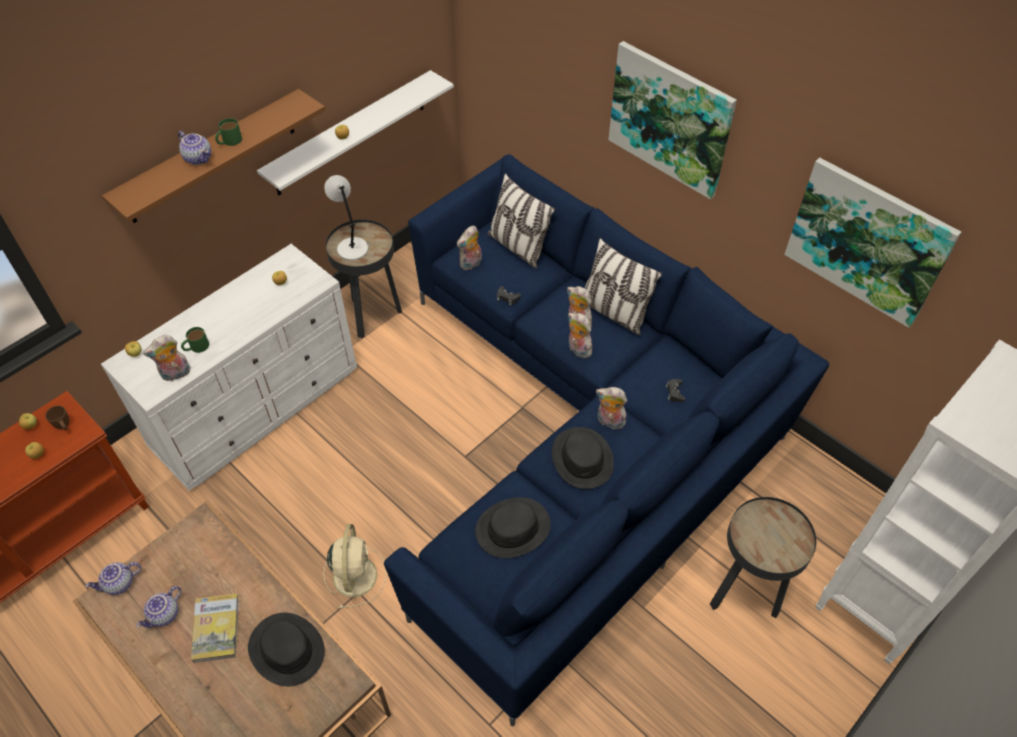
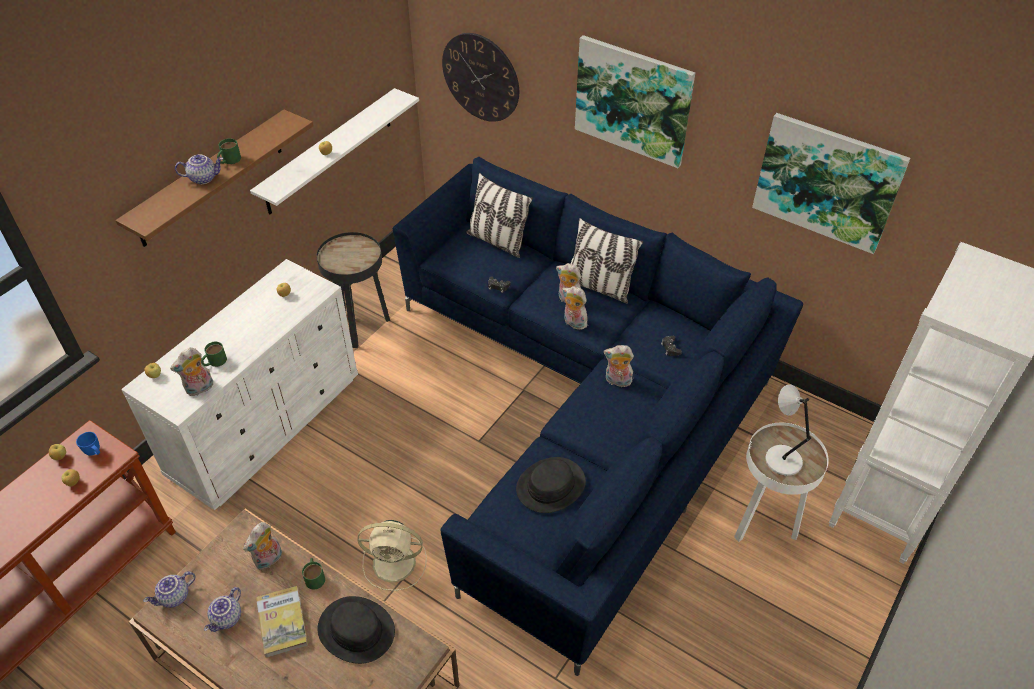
camera: 10 degrees left, 5 degrees down
brown mug [45,406,69,430] -> blue mug [76,432,100,456]
teapot [178,131,211,165] -> teapot turned 45 degrees counterclockwise [175,154,223,184]
beige fan [323,524,386,608] -> beige fan turned 105 degrees clockwise [357,520,427,591]
grey table lamp [324,175,368,260] -> grey table lamp moved to [765,384,811,476]
plush toy [457,226,482,270] -> plush toy moved to [243,522,282,570]
black hat [552,427,614,489] -> none
black side table [710,497,816,618] -> white side table [734,423,829,542]
none -> green mug [302,558,325,590]
none -> wall clock [442,33,519,122]

